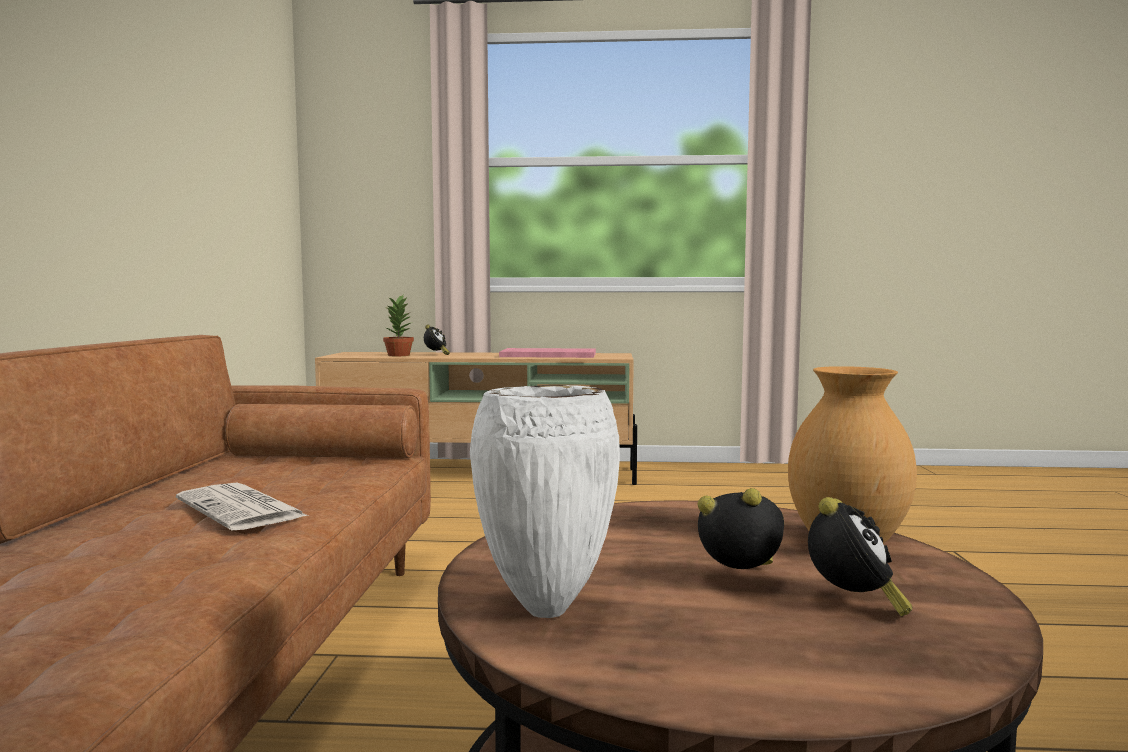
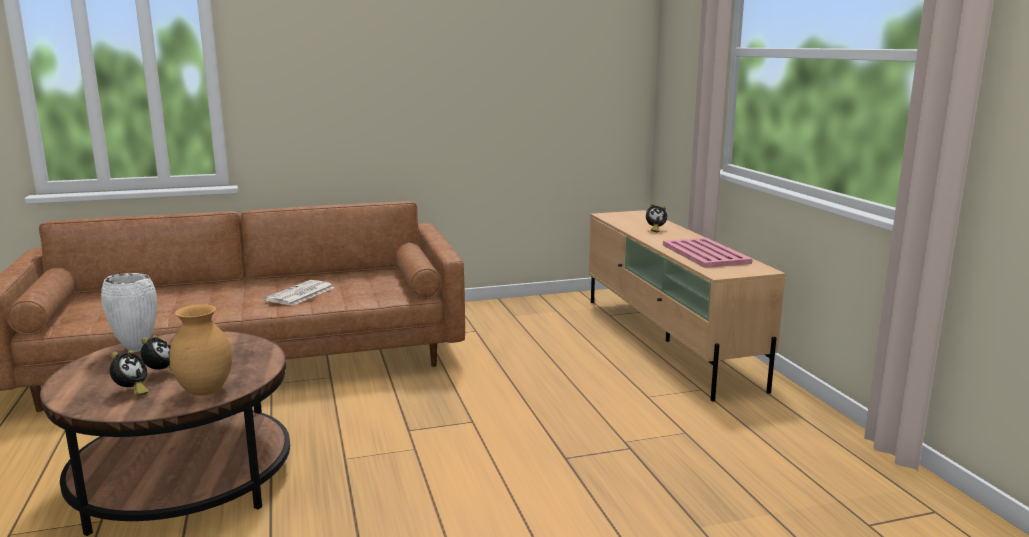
camera: 70 degrees right, 10 degrees up
potted plant [383,295,414,356] -> none
alarm clock [808,497,912,617] -> alarm clock turned 75 degrees counterclockwise [110,350,149,396]

